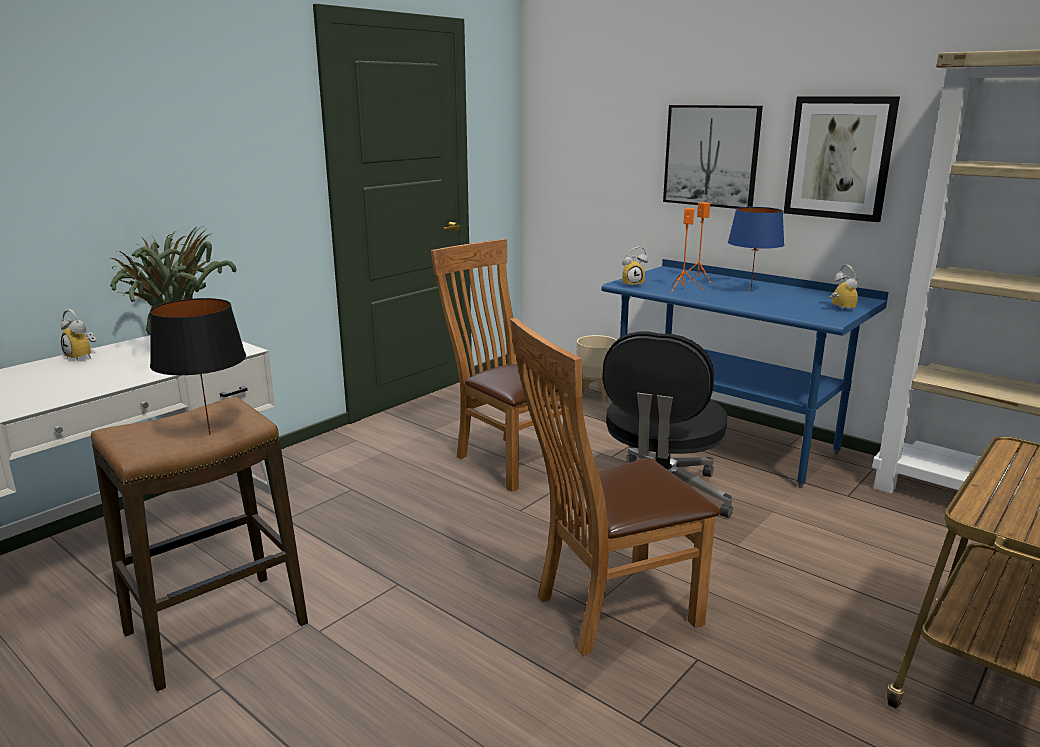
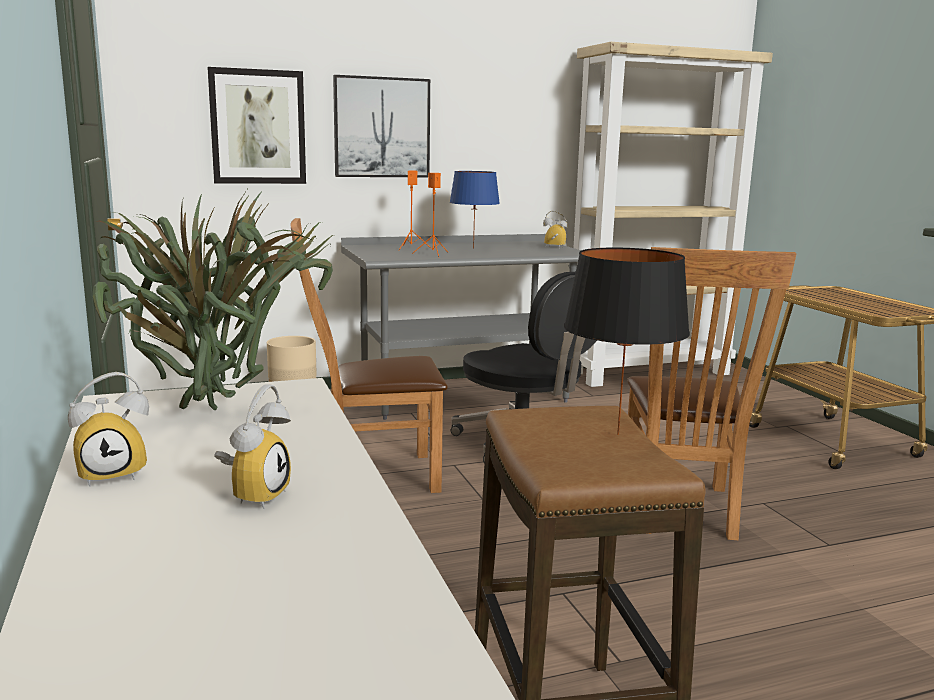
camera: 60 degrees left, 5 degrees down
blue desk [601,259,889,488] -> grey desk [341,234,582,420]
alarm clock [622,247,648,287] -> alarm clock moved to [214,385,291,509]
picture [784,97,900,222] -> picture moved to [207,67,306,184]

